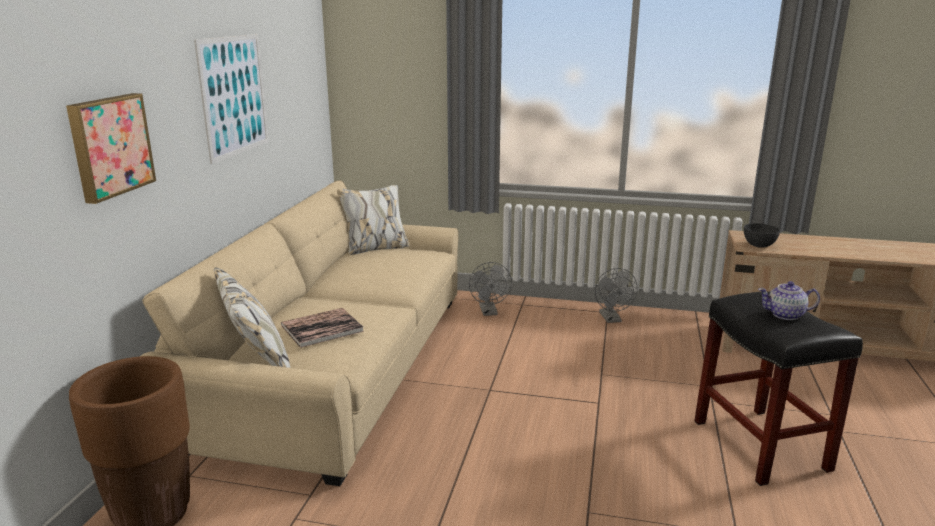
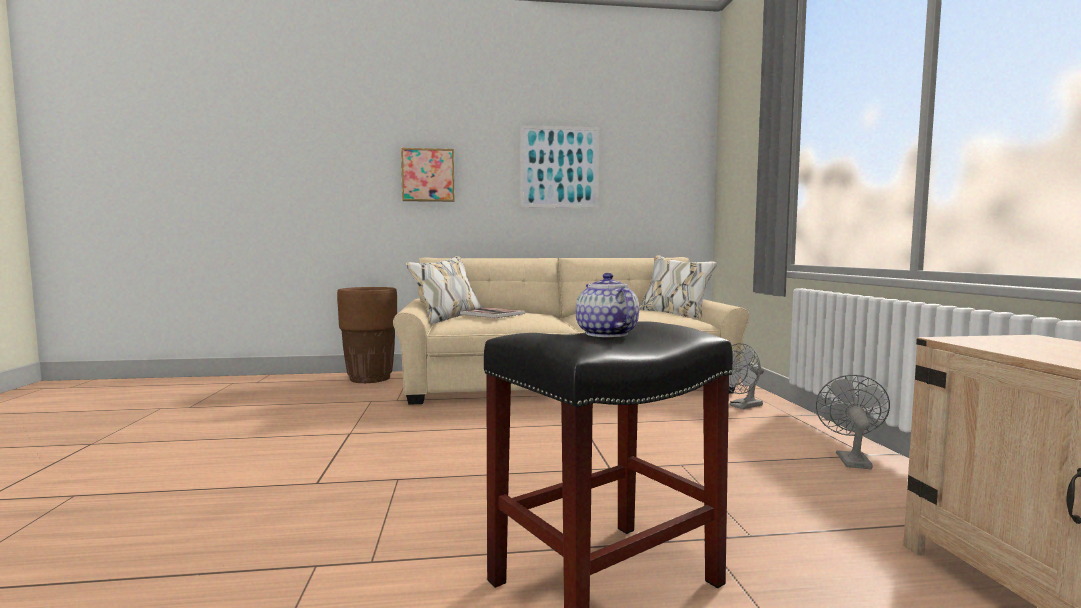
camera: 70 degrees right, 15 degrees down
grey fan [595,268,638,323] -> grey fan turned 135 degrees clockwise [816,375,890,469]
grey bowl [744,223,780,248] -> none

